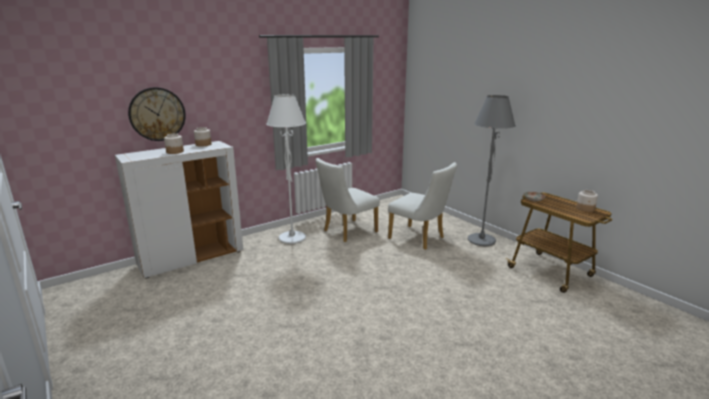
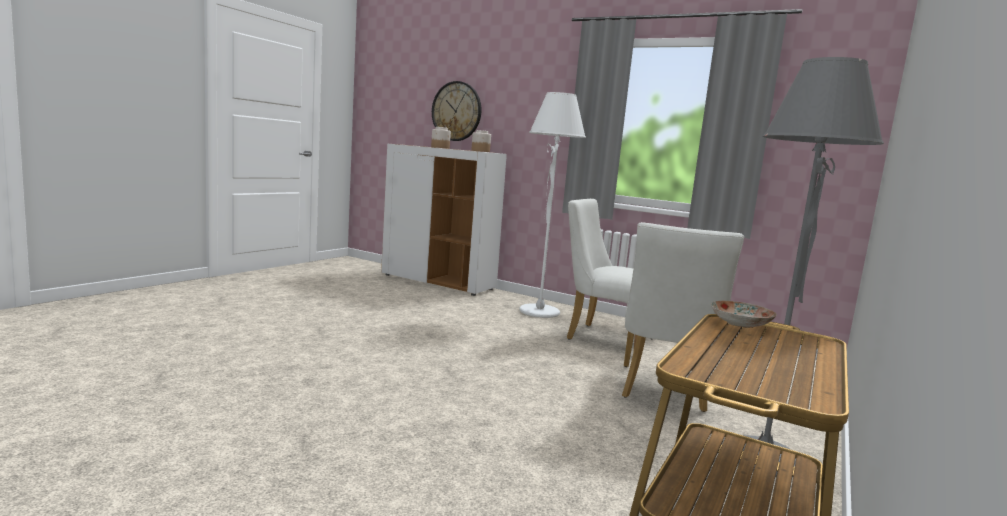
camera: 65 degrees right, 10 degrees down
jar [576,190,598,212] -> none

